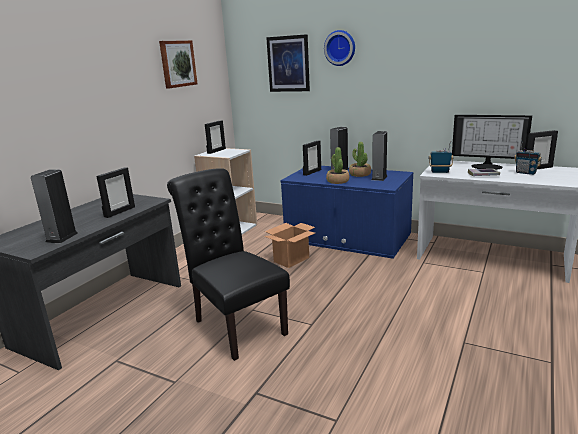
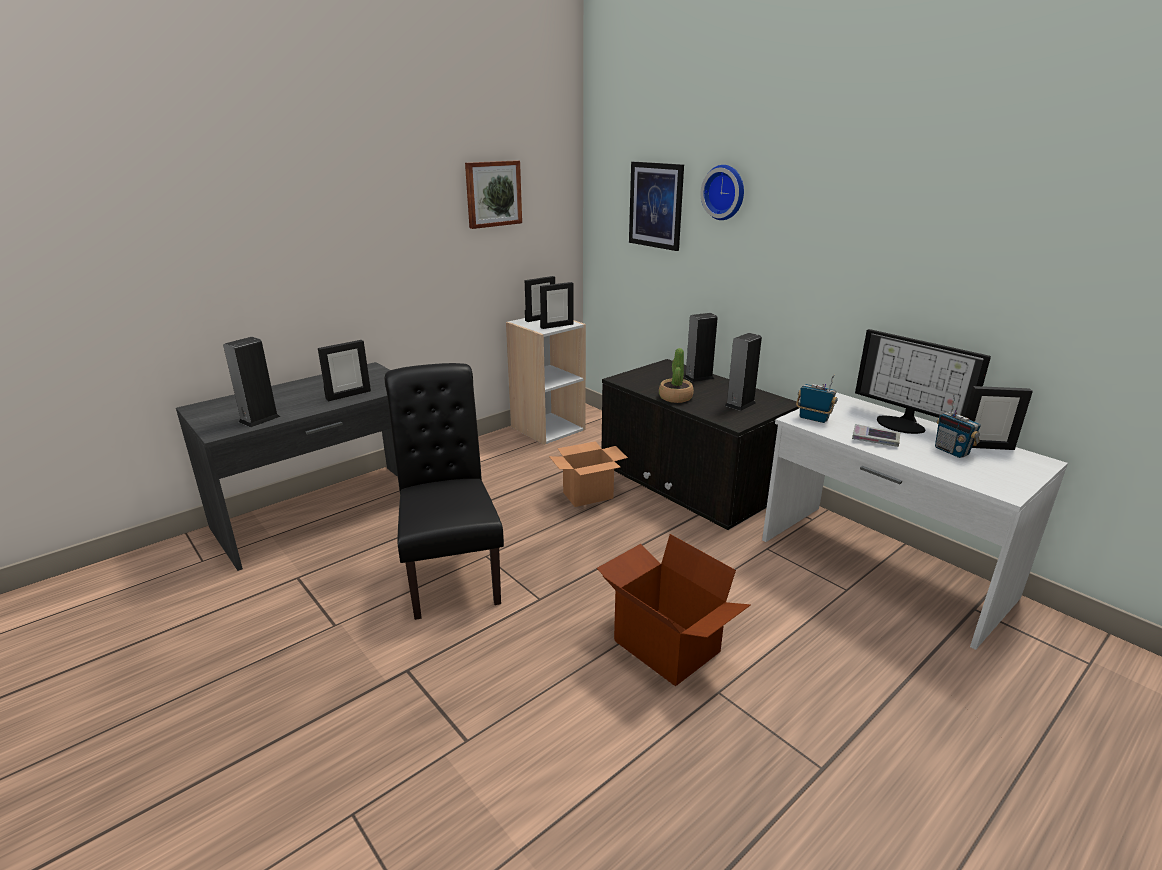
camera: 20 degrees right, 5 degrees up
blue cabinet [280,166,413,259] -> black cabinet [602,359,800,530]
picture frame [303,140,321,176] -> picture frame moved to [540,282,574,329]
potted plant [349,142,371,177] -> none
none -> cardboard box [597,534,751,686]

